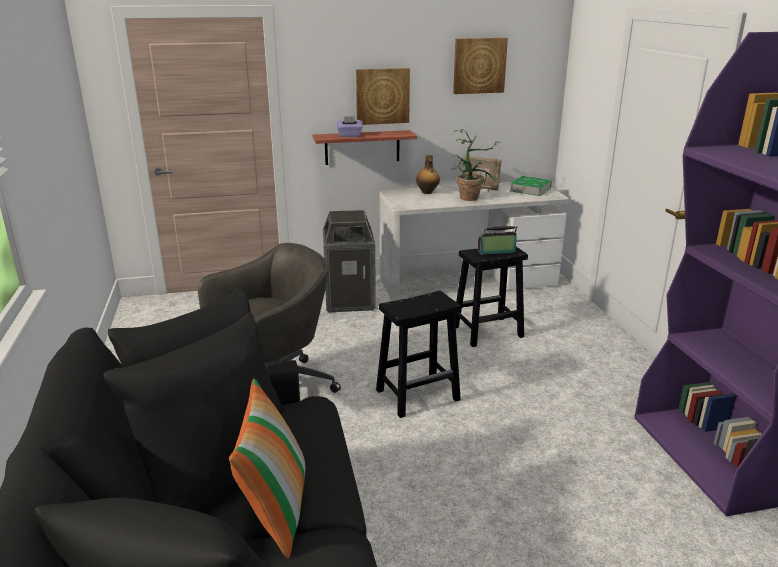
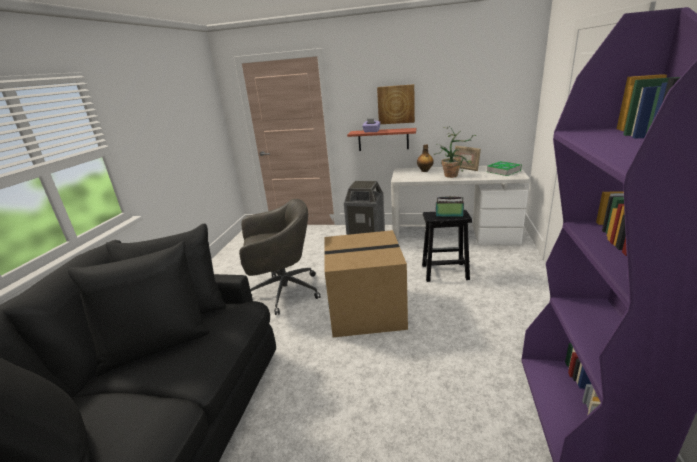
camera: 25 degrees right, 0 degrees up
pillow [229,379,305,559] -> none
black stool [376,291,461,418] -> cardboard box [325,230,408,337]
picture [453,38,508,94] -> none

